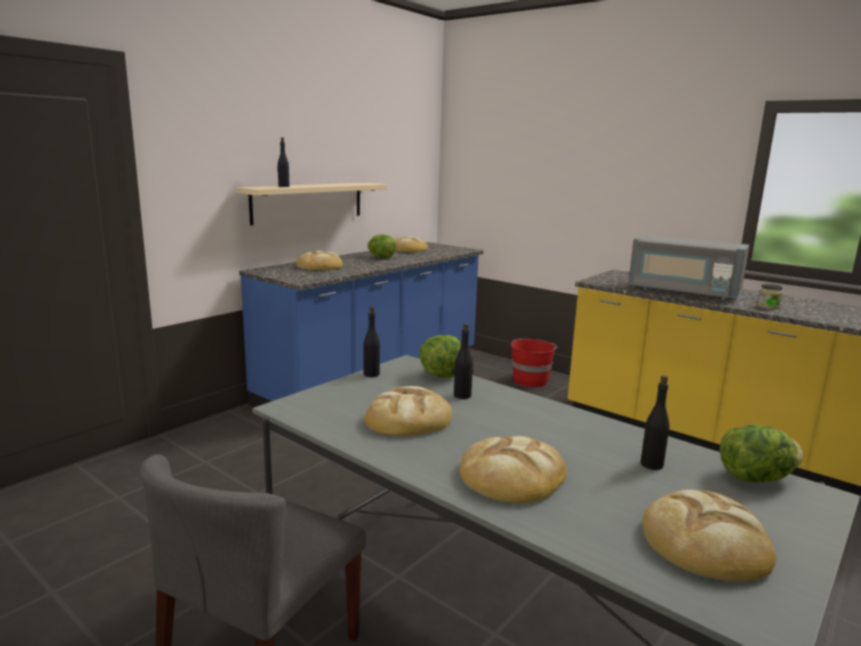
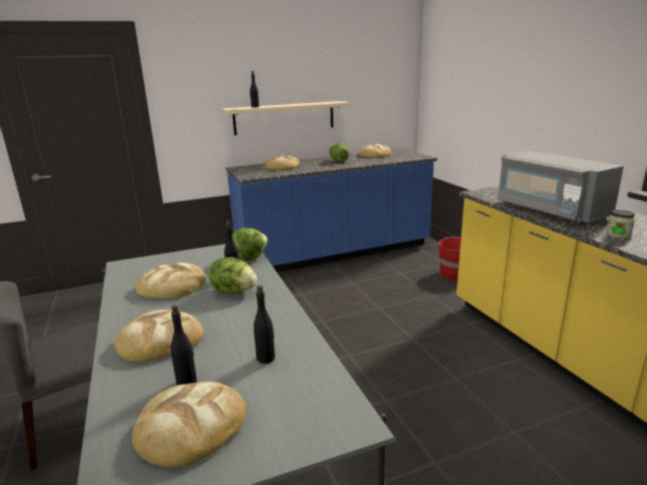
camera: 30 degrees right, 5 degrees up
black bottle [364,307,380,377] -> black bottle moved to [171,305,197,385]
lettuce [720,424,804,483] -> lettuce moved to [209,257,257,294]

